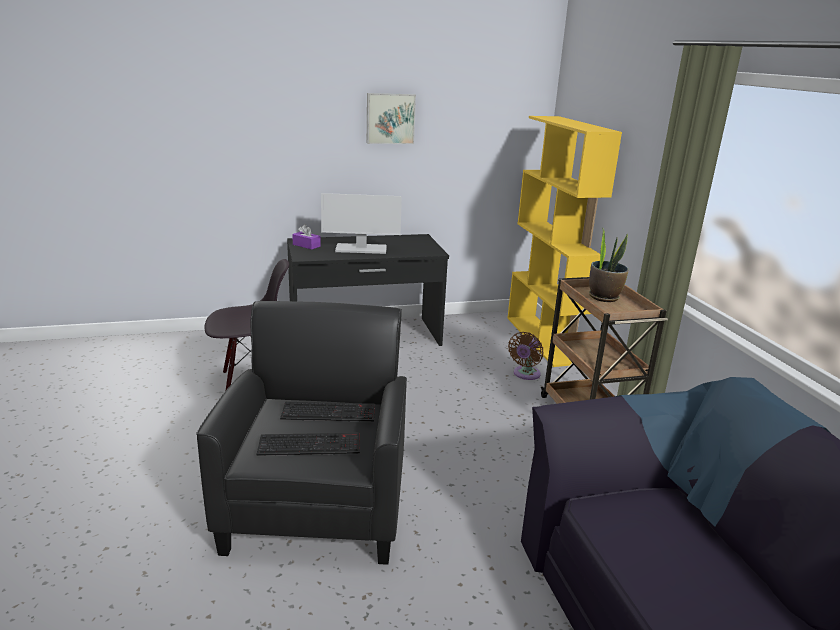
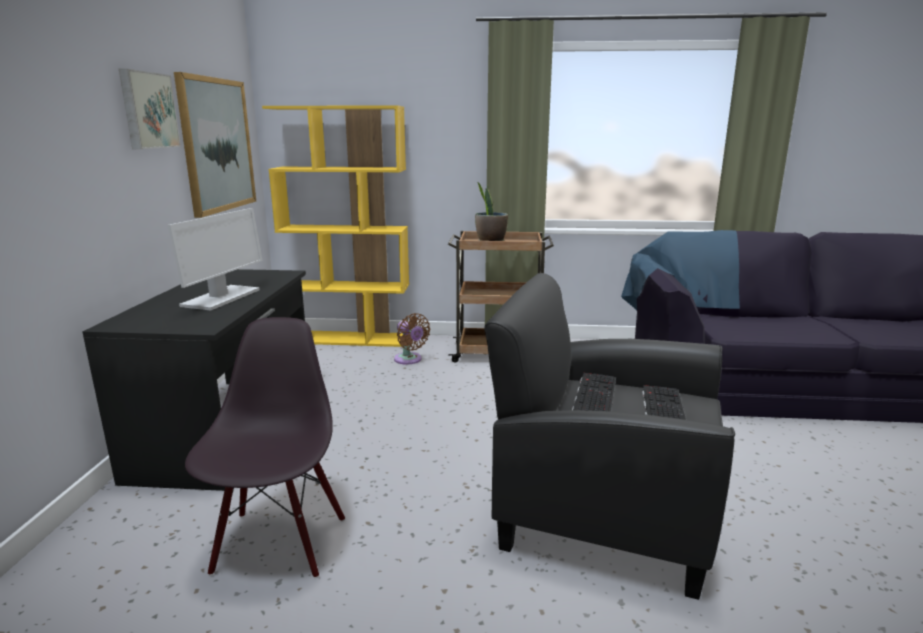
camera: 70 degrees left, 5 degrees down
purple tissue box [292,225,321,250] -> none
none -> picture [174,72,256,218]

